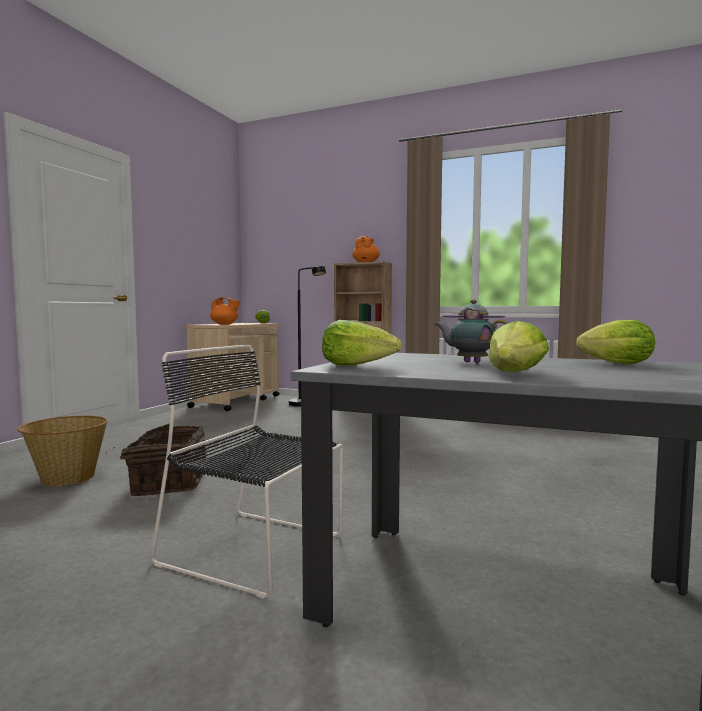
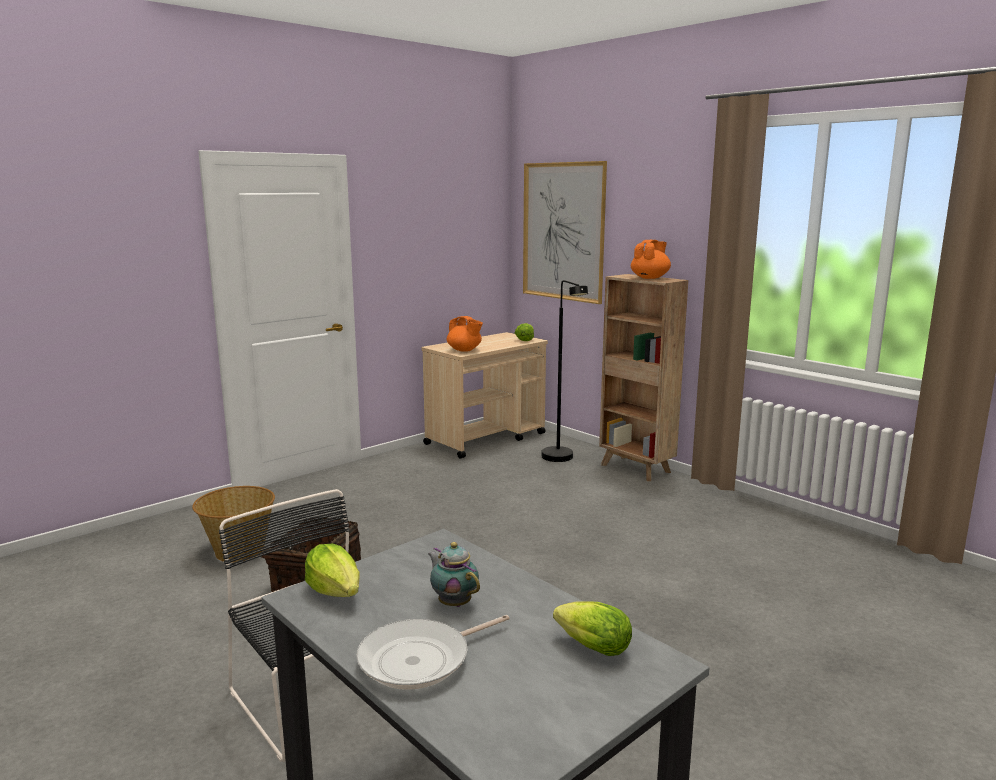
camera: 25 degrees right, 10 degrees up
lettuce [488,321,549,372] -> frying pan [356,615,510,690]
none -> picture [523,161,607,304]

